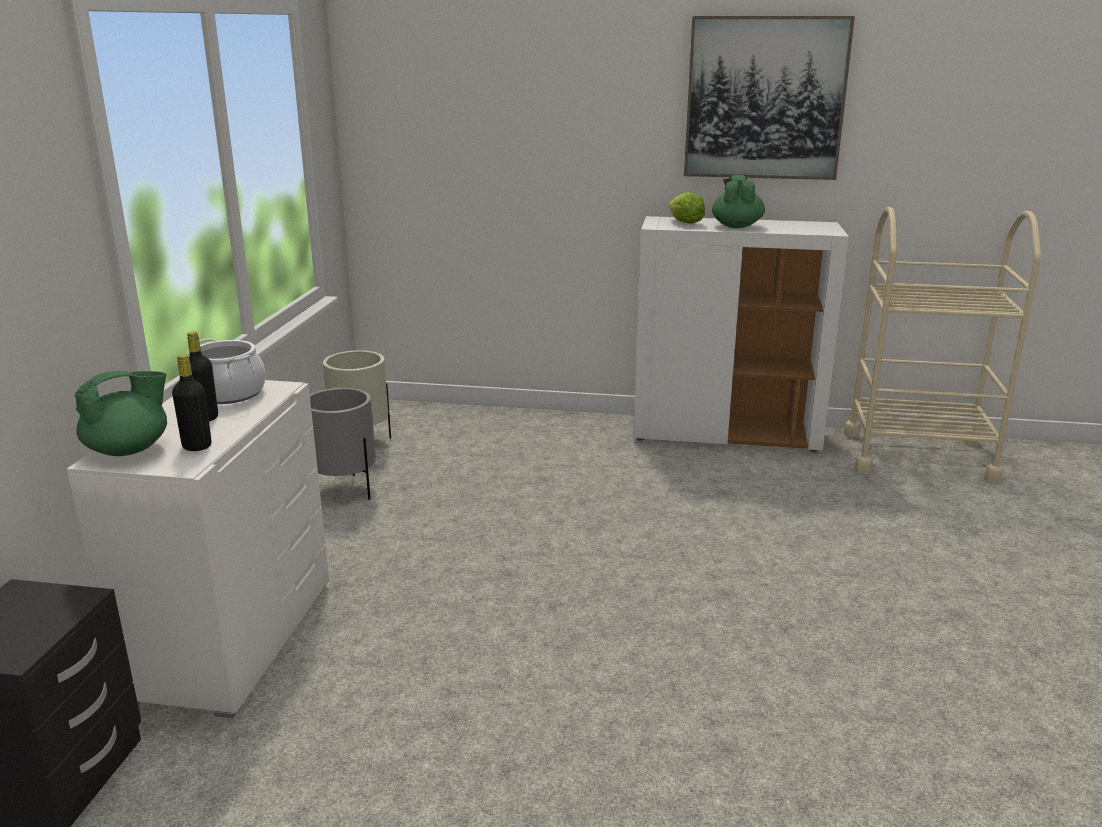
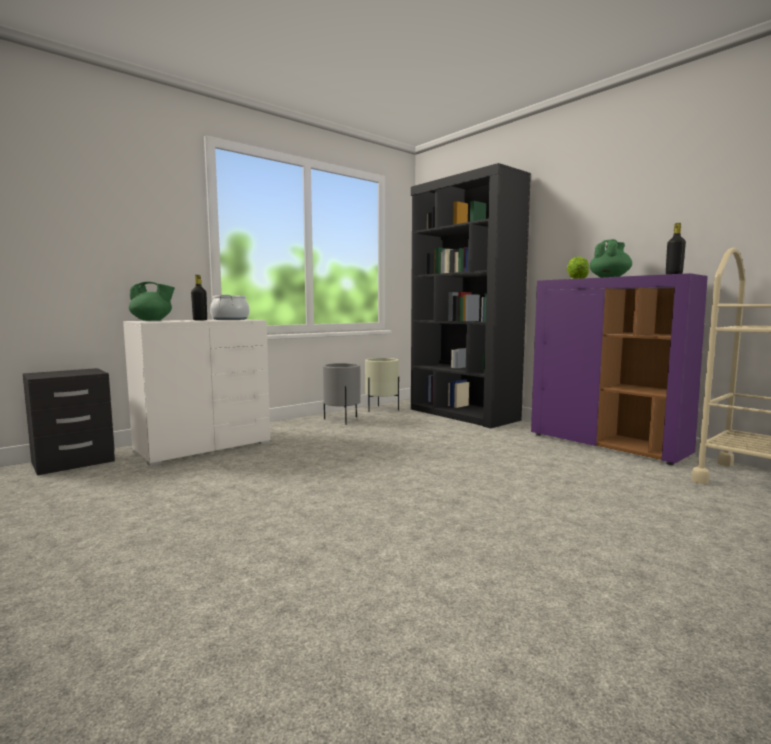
camera: 40 degrees right, 15 degrees down
black bottle [172,354,212,451] -> black bottle moved to [666,223,686,274]
white cabinet [633,216,849,452] -> purple cabinet [531,273,708,465]
picture [684,16,855,180] -> none
none -> black bookcase [411,163,531,428]

